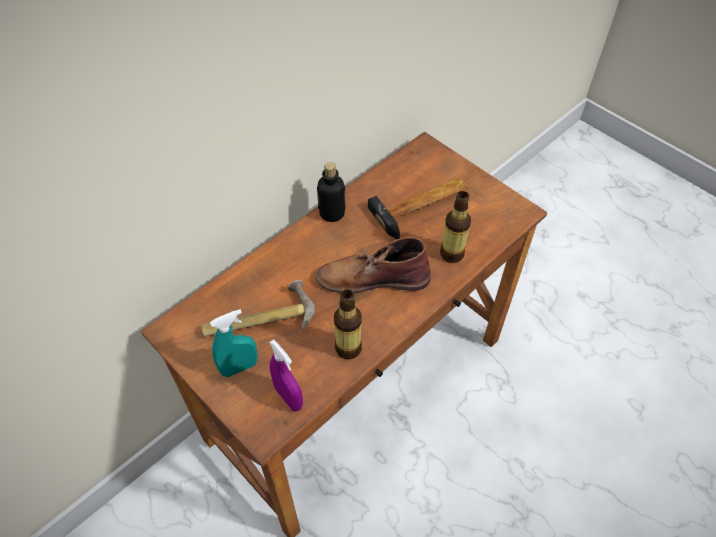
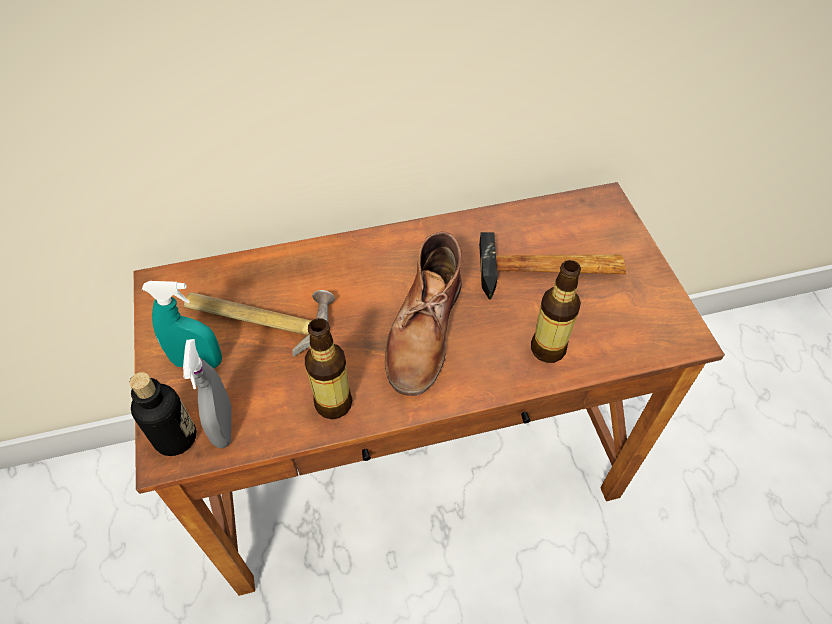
camera: 30 degrees right, 0 degrees up
purple spray bottle [269,340,303,411] -> grey spray bottle [183,339,232,448]
brown boot [316,237,431,293] -> brown boot turned 105 degrees counterclockwise [385,231,462,396]
bottle [317,162,346,222] -> bottle moved to [130,372,196,456]

